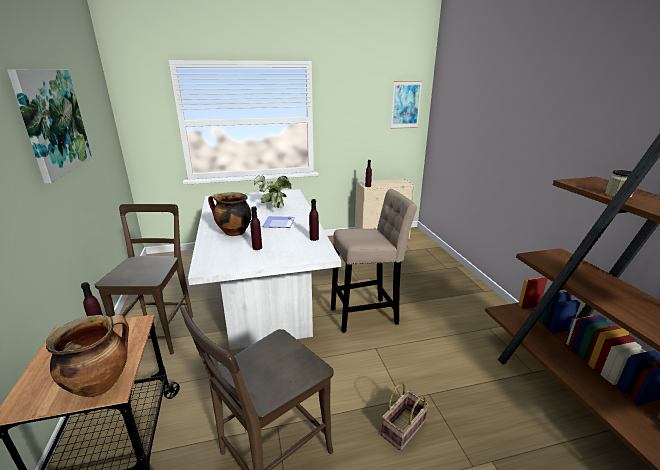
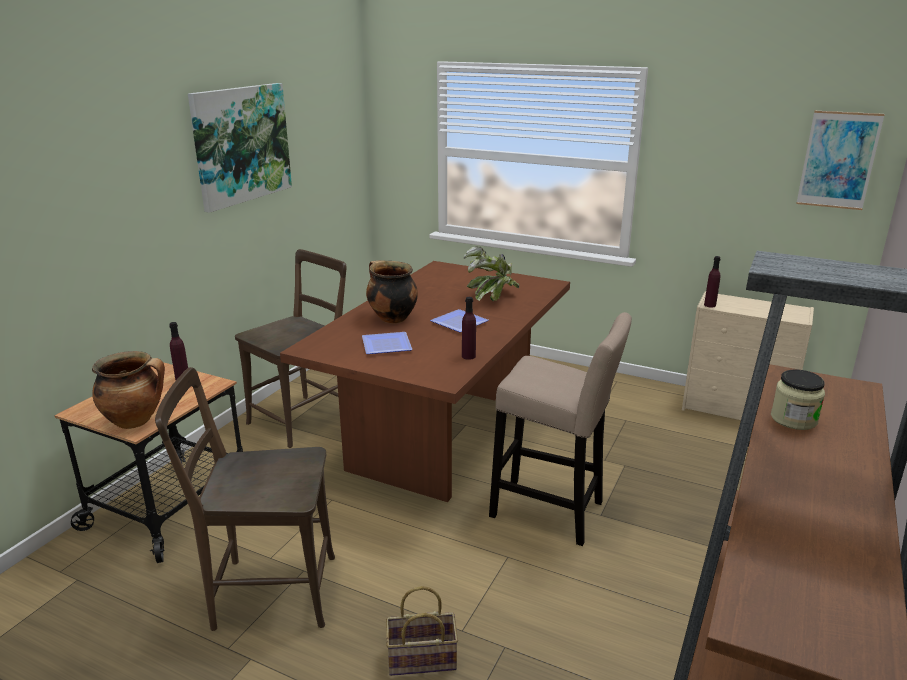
camera: 40 degrees right, 0 degrees up
white dining table [188,189,341,350] -> brown dining table [280,261,570,502]
purple bottle [250,206,262,250] -> plate [362,332,413,354]

